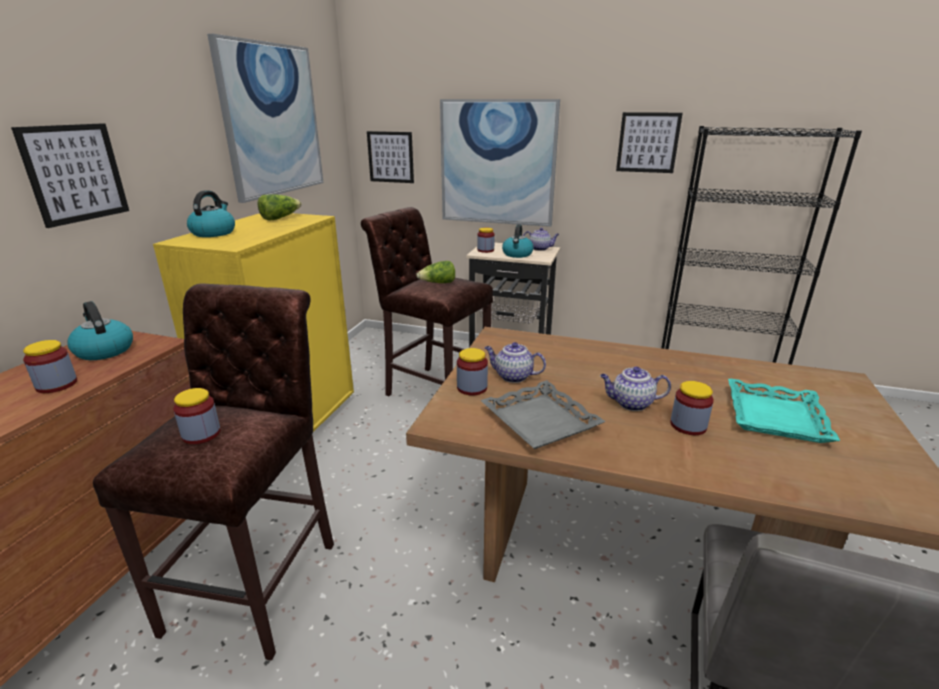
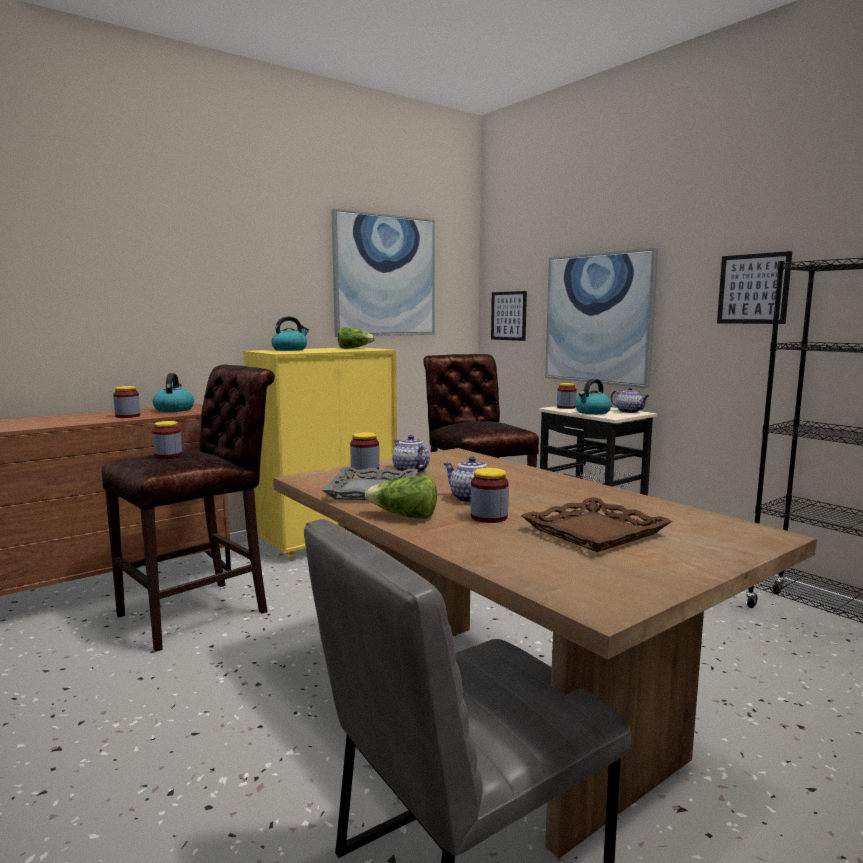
camera: 35 degrees right, 15 degrees down
picture [11,123,129,228] -> none
lettuce [416,261,455,283] -> lettuce moved to [365,476,437,519]
turquoise tray [728,379,840,443] -> brown tray [521,497,672,552]

